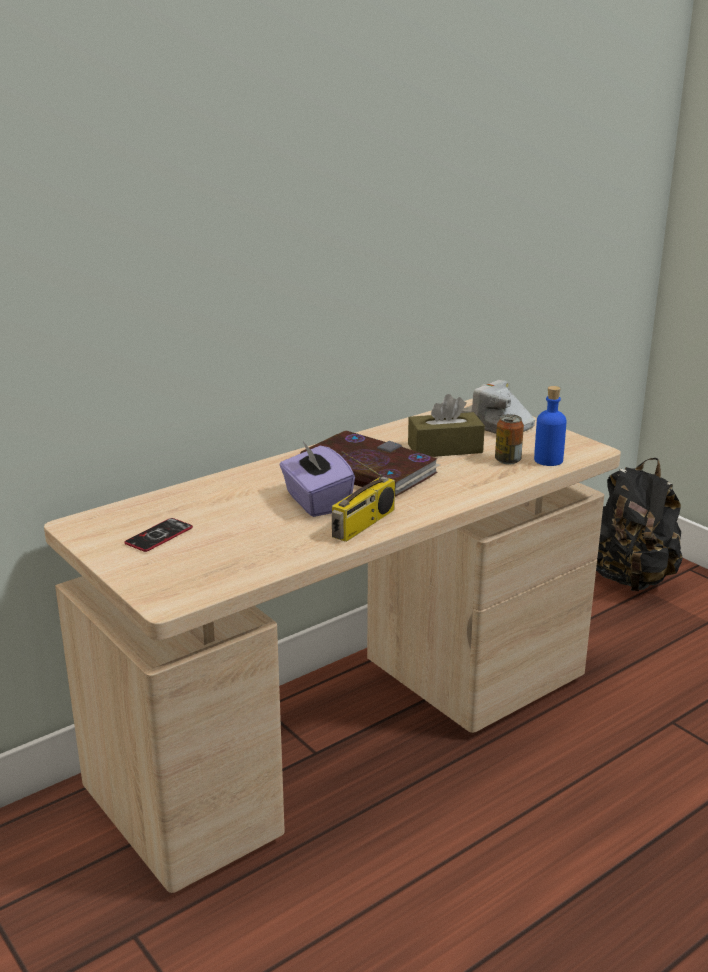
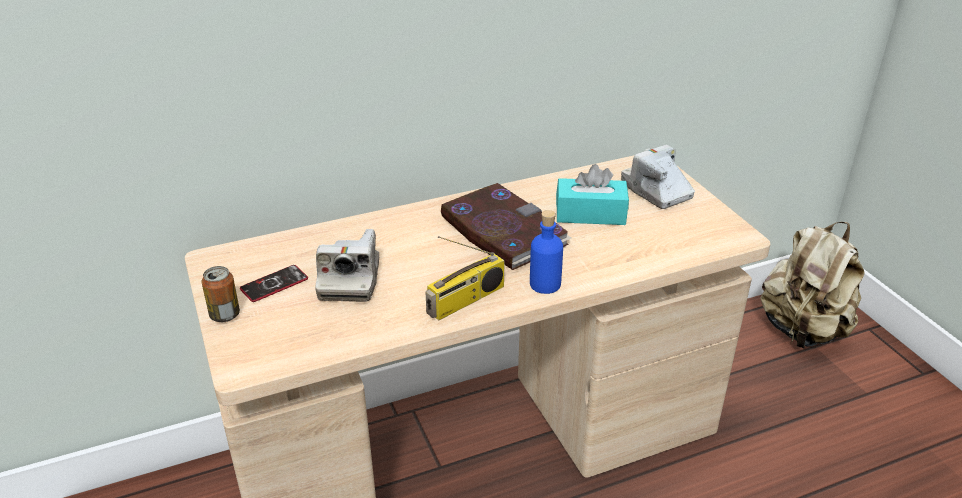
camera: 15 degrees right, 10 degrees up
purple tissue box [280,441,355,517] -> none
brown tissue box [408,394,485,457] -> turquoise tissue box [556,164,629,225]
can [495,414,524,465] -> can moved to [202,266,240,322]
blue bottle [534,386,567,466] -> blue bottle moved to [530,210,563,294]
black backpack [596,458,683,591] -> beige backpack [760,222,864,349]
none -> camera [315,229,379,302]

